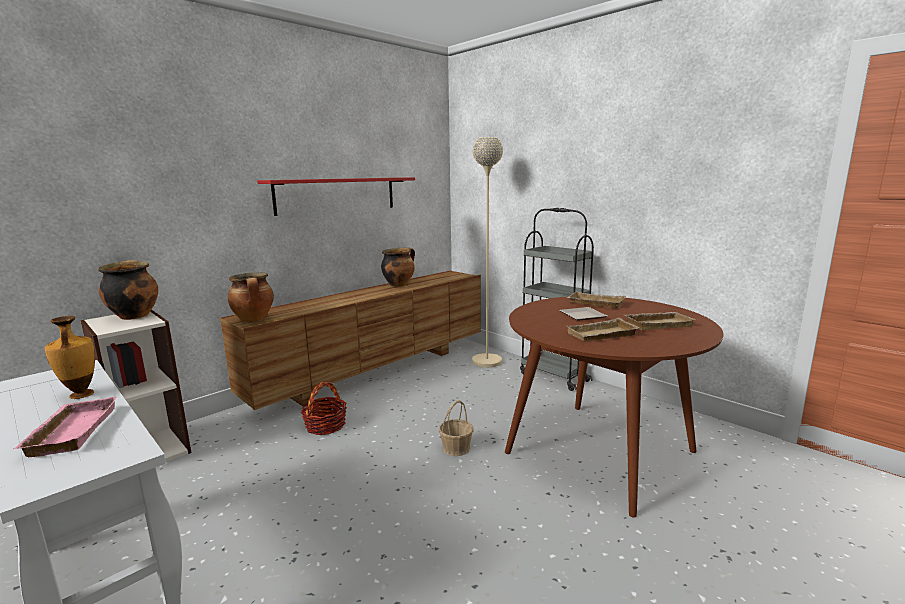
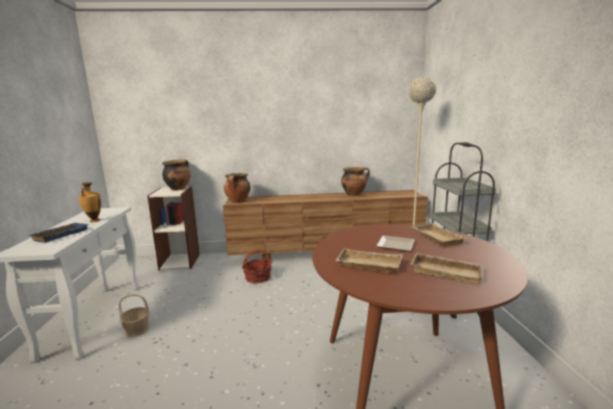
camera: 40 degrees right, 0 degrees up
pink tray [13,397,116,457] -> blue tray [28,223,89,243]
red shelf [257,177,415,216] -> none
basket [439,400,474,456] -> basket moved to [119,294,150,337]

